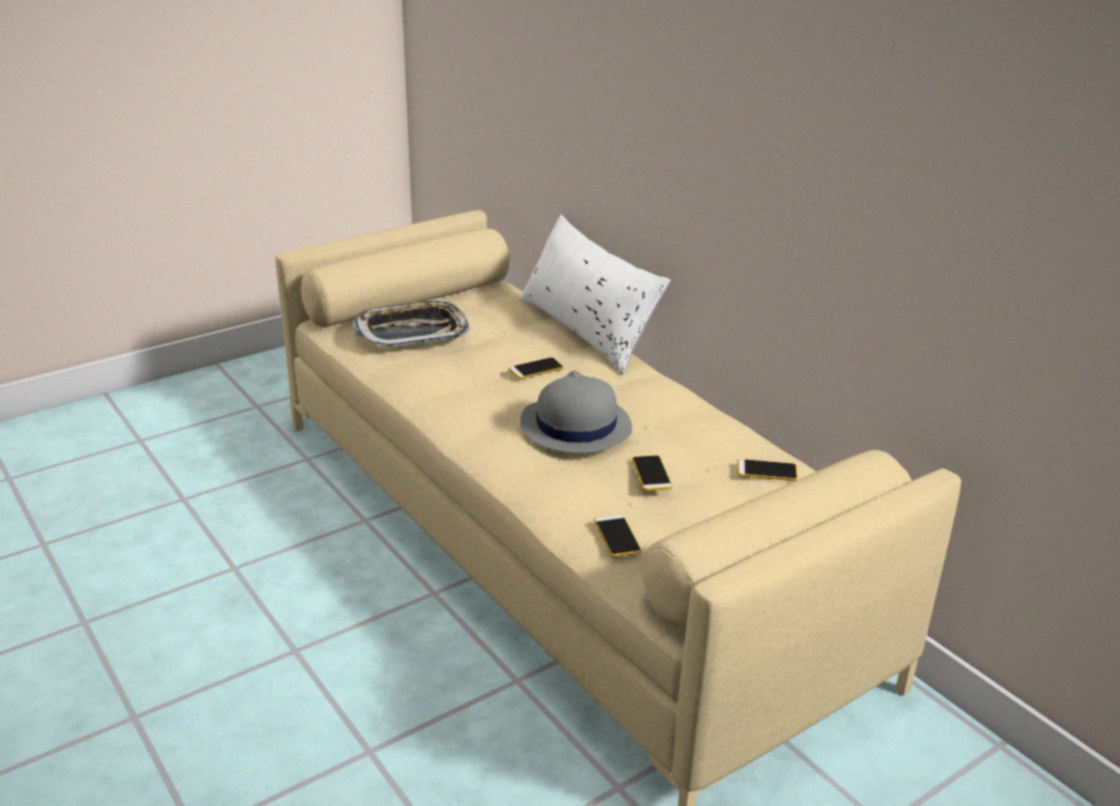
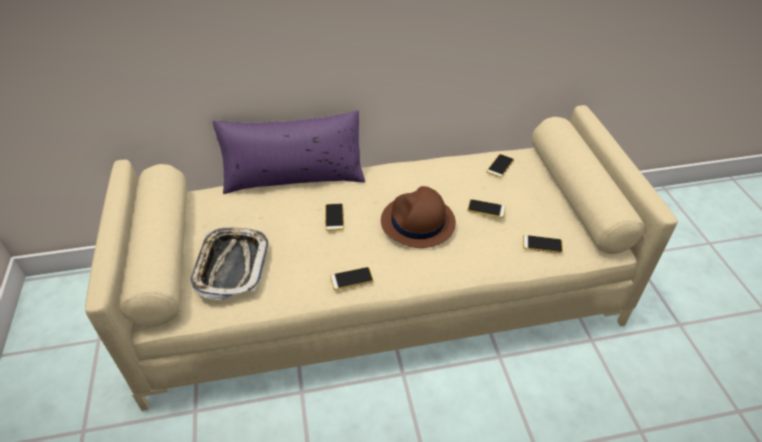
camera: 65 degrees left, 15 degrees up
white pillow [519,214,671,375] -> purple pillow [213,110,365,194]
grey hat [520,370,632,453] -> brown hat [381,186,456,248]
none -> phone [330,267,374,290]

